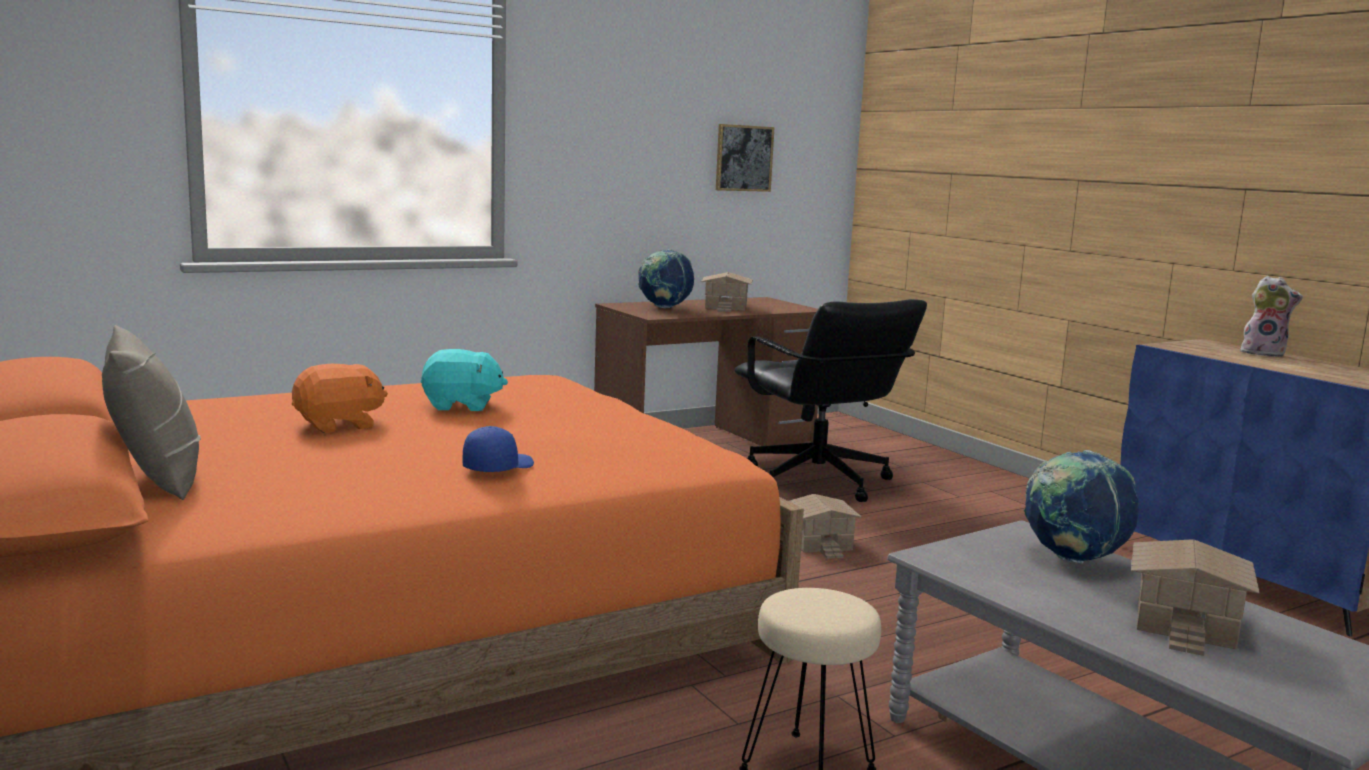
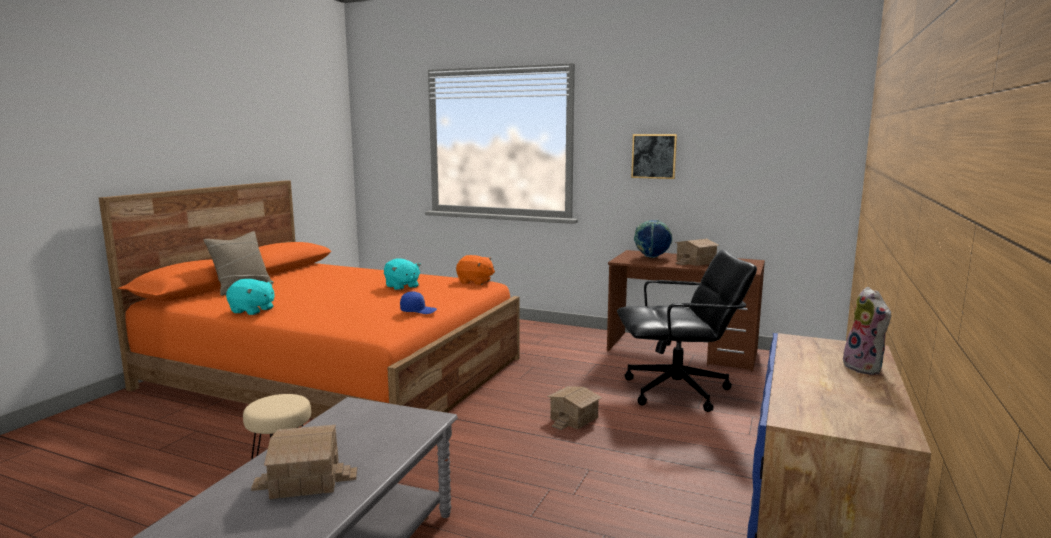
camera: 55 degrees right, 0 degrees up
orange plush toy [292,364,388,433] -> orange plush toy moved to [456,255,495,285]
blue cap [463,426,534,472] -> blue cap moved to [400,291,437,314]
picture [716,124,775,192] -> picture moved to [631,134,677,179]
black office chair [734,299,927,502] -> black office chair turned 120 degrees counterclockwise [617,250,757,412]
globe [1024,450,1139,564] -> none
none -> turquoise plush toy [226,279,274,315]

